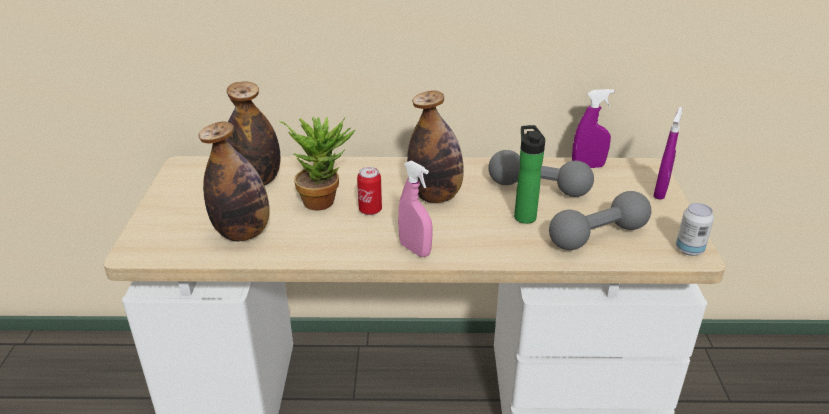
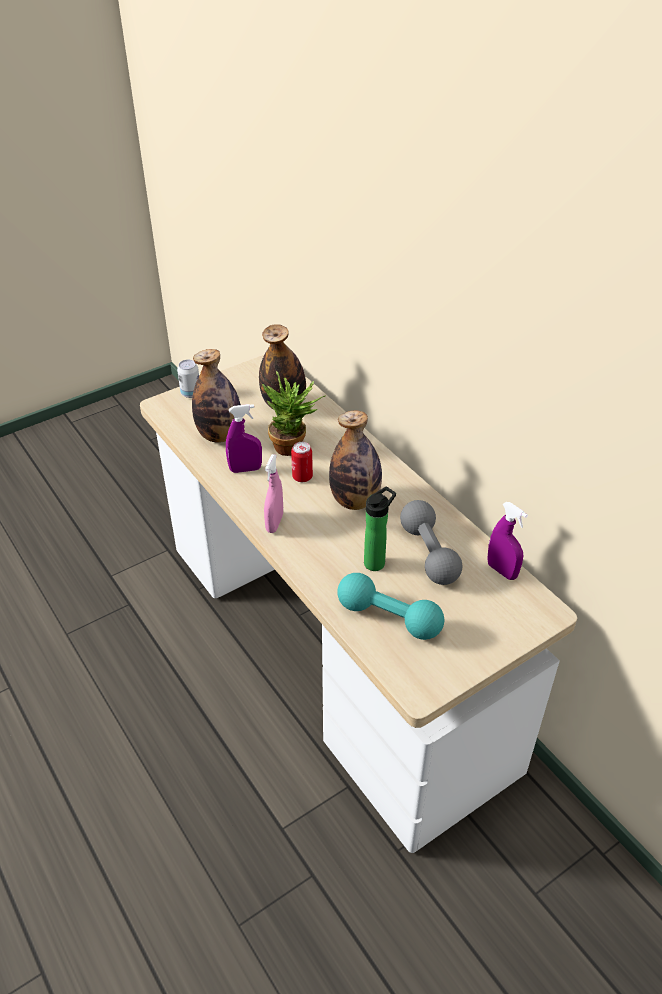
camera: 55 degrees right, 10 degrees up
grey dumbbell [549,191,651,250] -> turquoise dumbbell [337,573,444,640]
purple spray bottle [653,107,682,200] -> purple spray bottle moved to [226,404,262,473]
can [676,203,714,256] -> can moved to [177,360,199,398]

